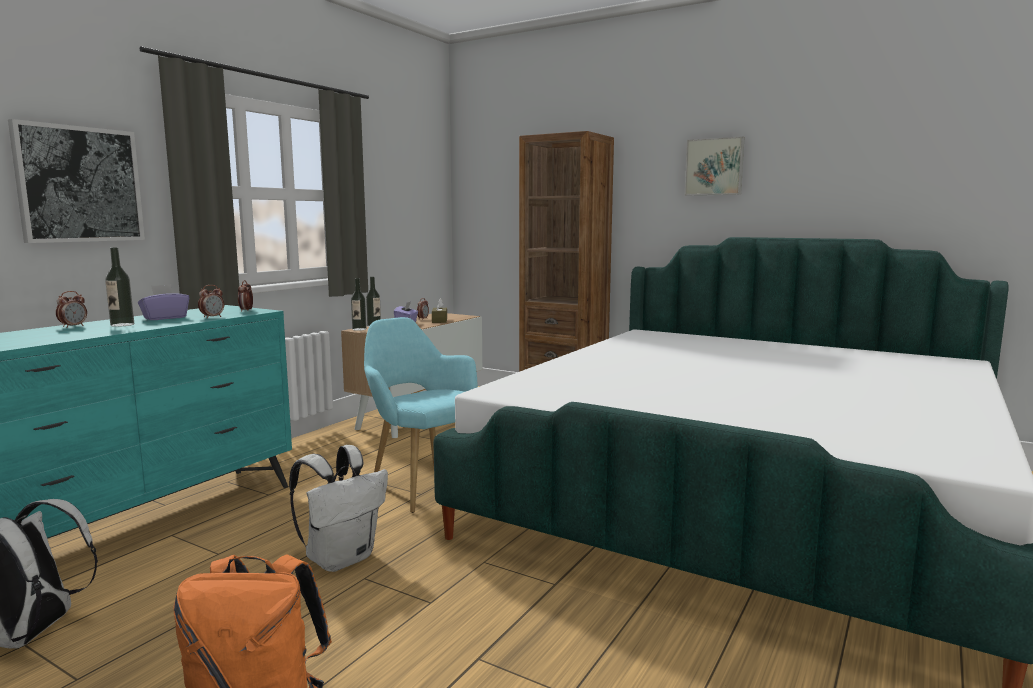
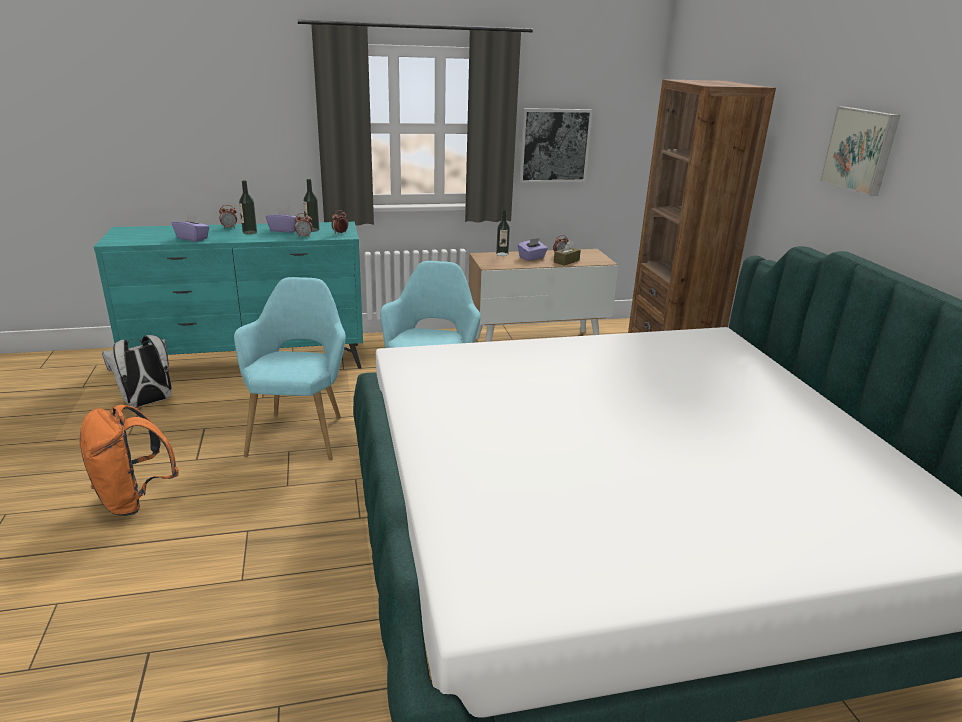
camera: 45 degrees right, 15 degrees up
picture [8,119,145,243] -> picture moved to [519,108,593,183]
white backpack [289,445,388,572] -> turquoise armchair [234,277,346,460]
bottle [351,278,367,331] -> bottle moved to [303,179,319,232]
none -> purple tissue box [172,213,210,242]

